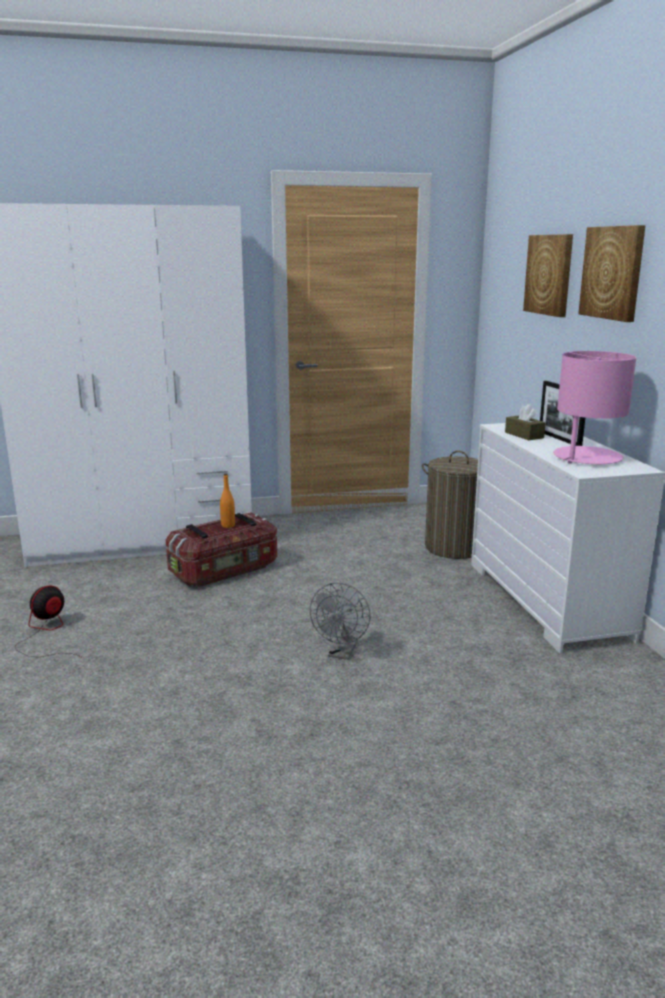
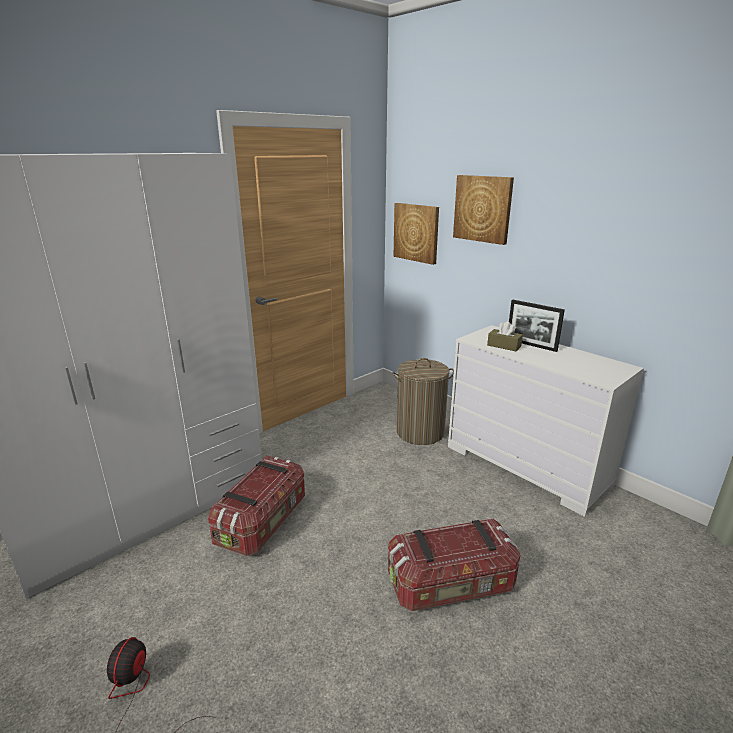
camera: 30 degrees left, 5 degrees up
orange bottle [220,474,235,528] -> none
grey fan [310,583,370,660] -> storage box [388,519,521,611]
pink table lamp [553,351,636,464] -> none
picture [578,225,646,322] -> picture moved to [394,203,439,265]

